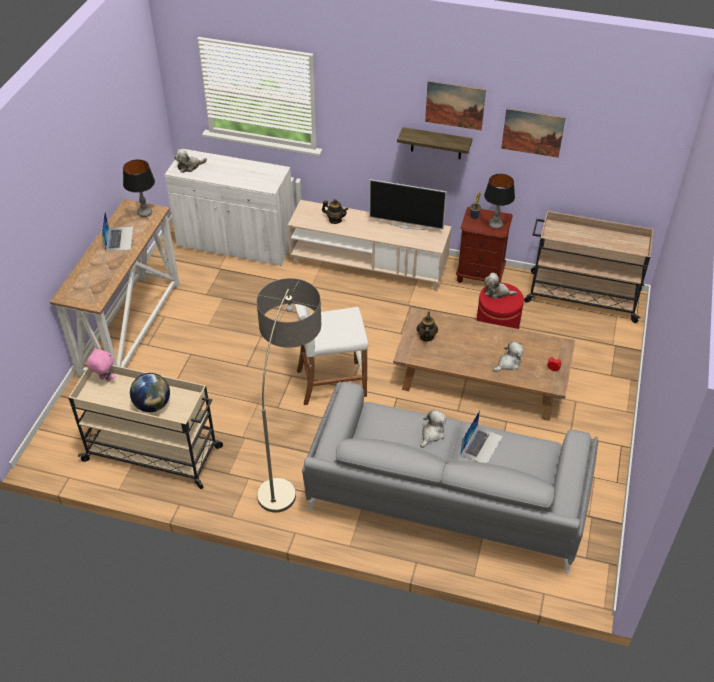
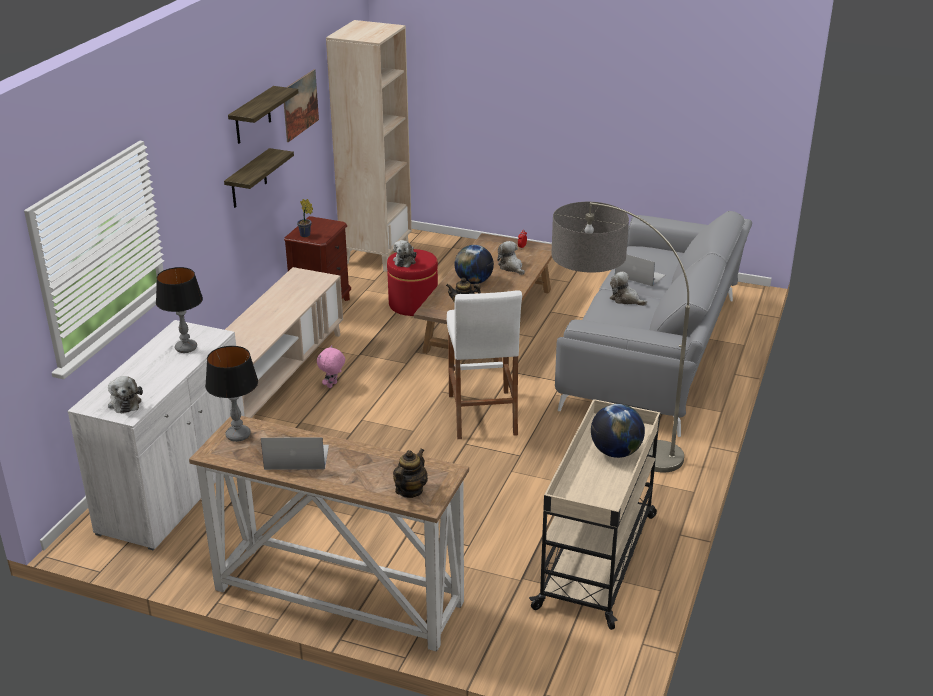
camera: 85 degrees left, 15 degrees down
pink plush toy [87,348,116,382] -> pink plush toy moved to [317,345,345,388]
teapot [322,199,348,224] -> teapot moved to [393,449,428,498]
television [369,179,447,230] -> none
picture [425,81,486,130] -> shelf [228,86,299,144]
table lamp [484,174,515,229] -> table lamp moved to [156,267,203,353]
beige cart [524,211,654,323] -> beige bookcase [326,20,412,272]
none -> globe [455,245,494,284]

